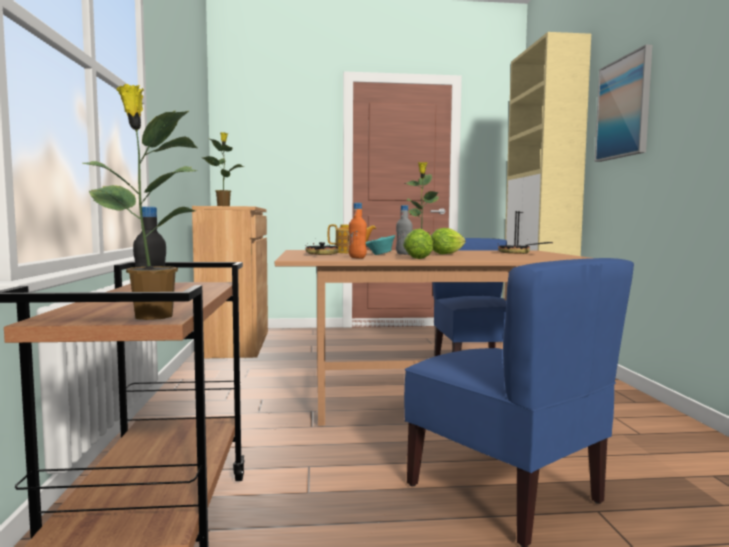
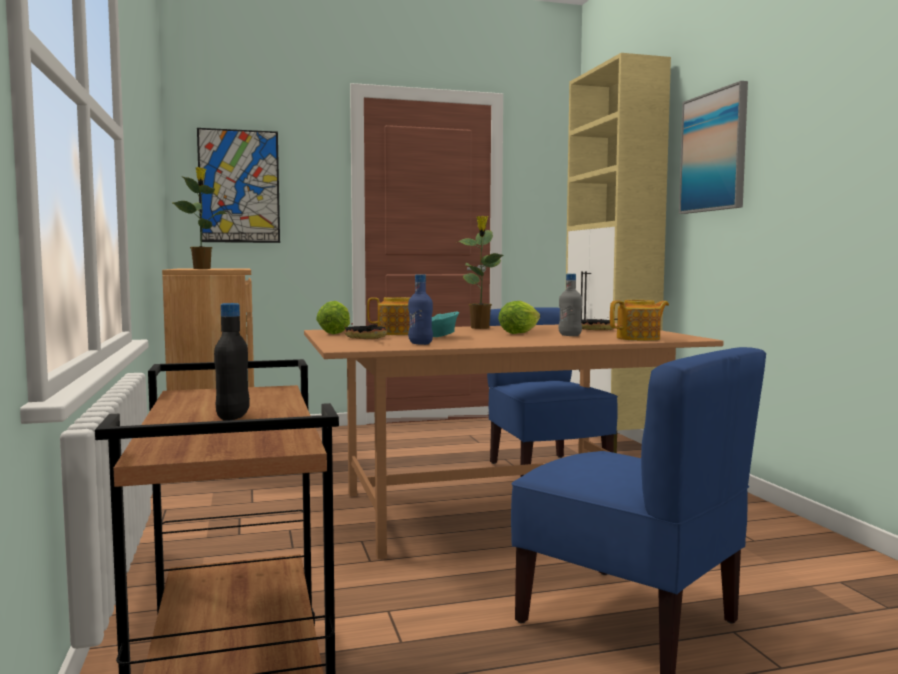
camera: 10 degrees left, 0 degrees up
potted plant [82,84,197,320] -> none
orange bottle [348,203,367,259] -> blue bottle [408,274,433,345]
grey bottle [396,205,412,255] -> grey bottle moved to [558,274,583,336]
lettuce [403,229,433,259] -> lettuce moved to [316,301,350,334]
none -> picture [197,128,280,243]
none -> teapot [610,300,669,341]

